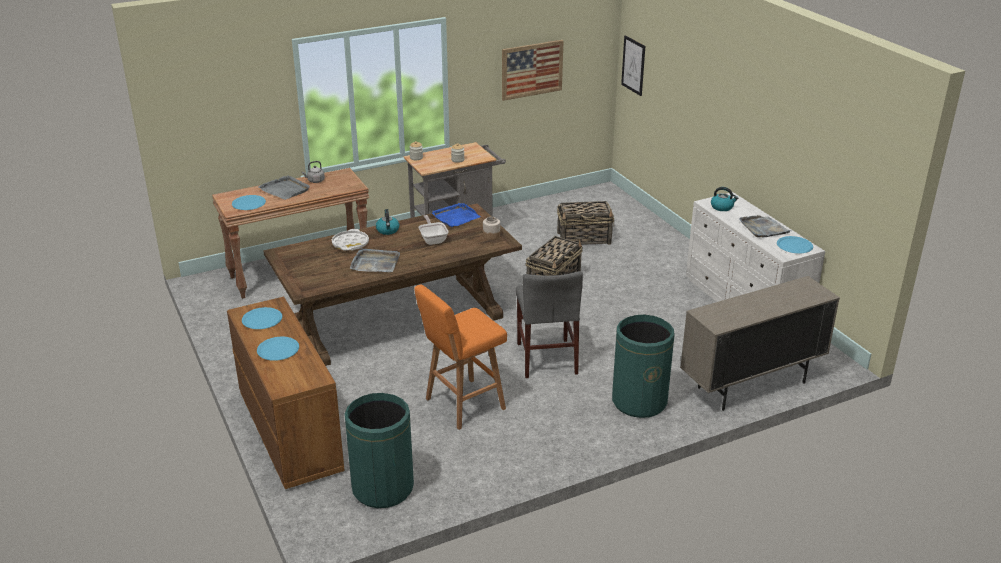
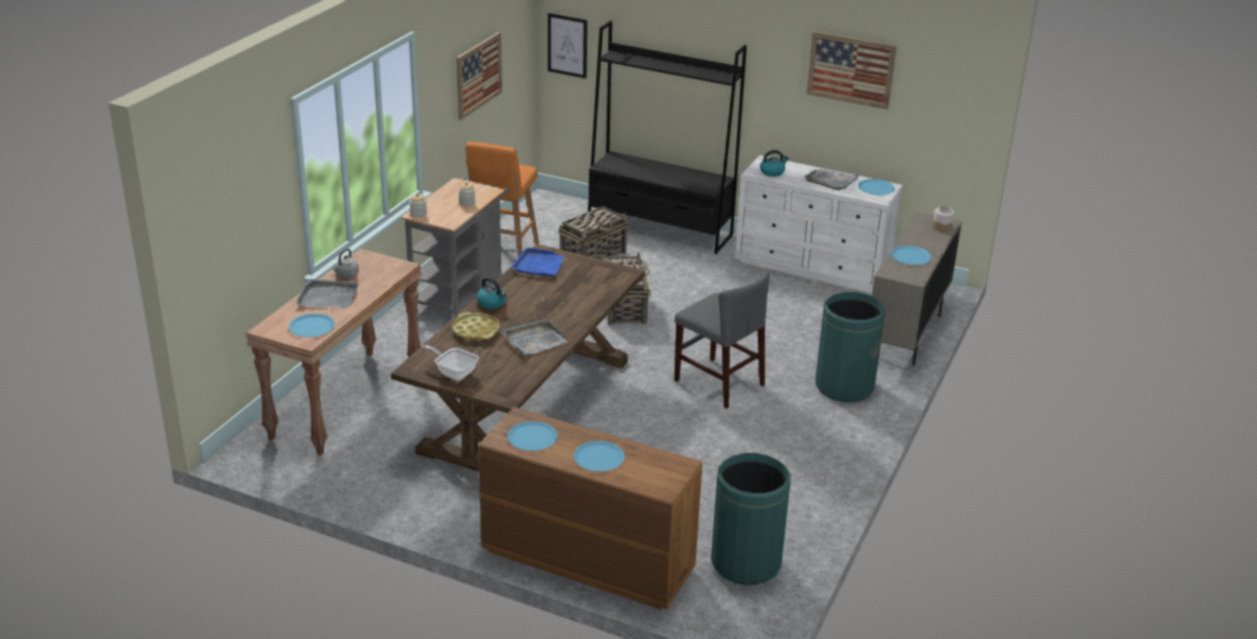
camera: 40 degrees left, 0 degrees up
white tray [332,229,369,251] -> yellow tray [452,312,500,340]
orange stool [414,284,507,430] -> orange stool moved to [466,142,539,257]
frying pan [419,215,448,245] -> frying pan moved to [422,345,479,380]
jar [483,217,500,240] -> jar moved to [932,206,954,232]
none -> black bookcase [588,21,747,254]
none -> picture [807,31,897,110]
none -> blue plate [891,246,931,265]

